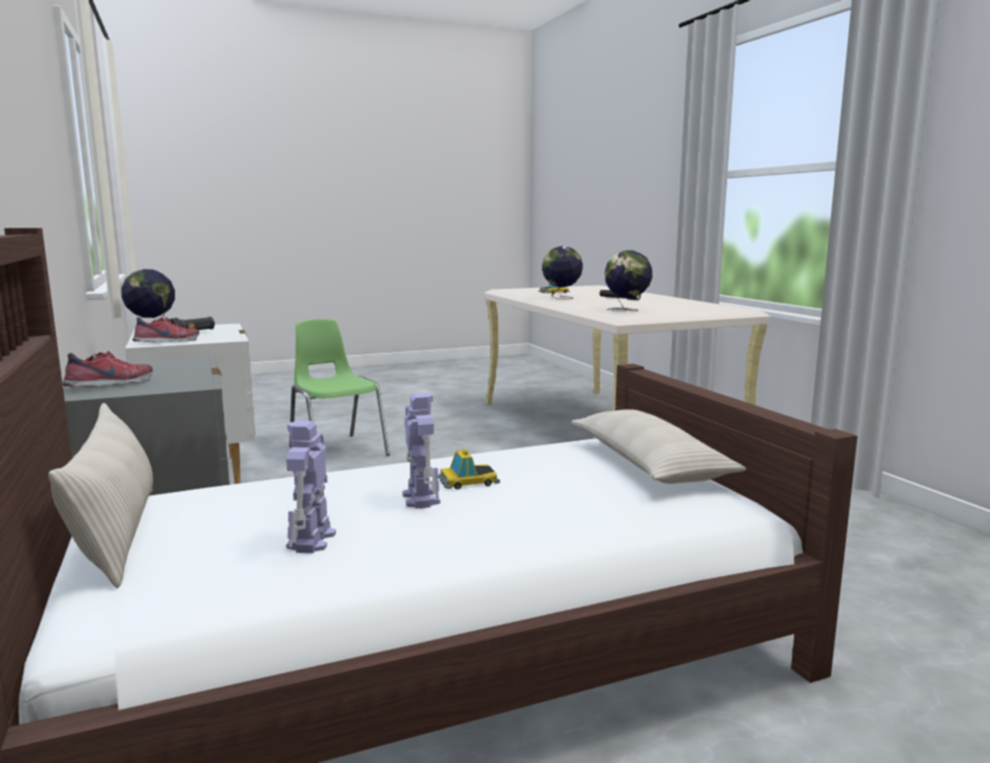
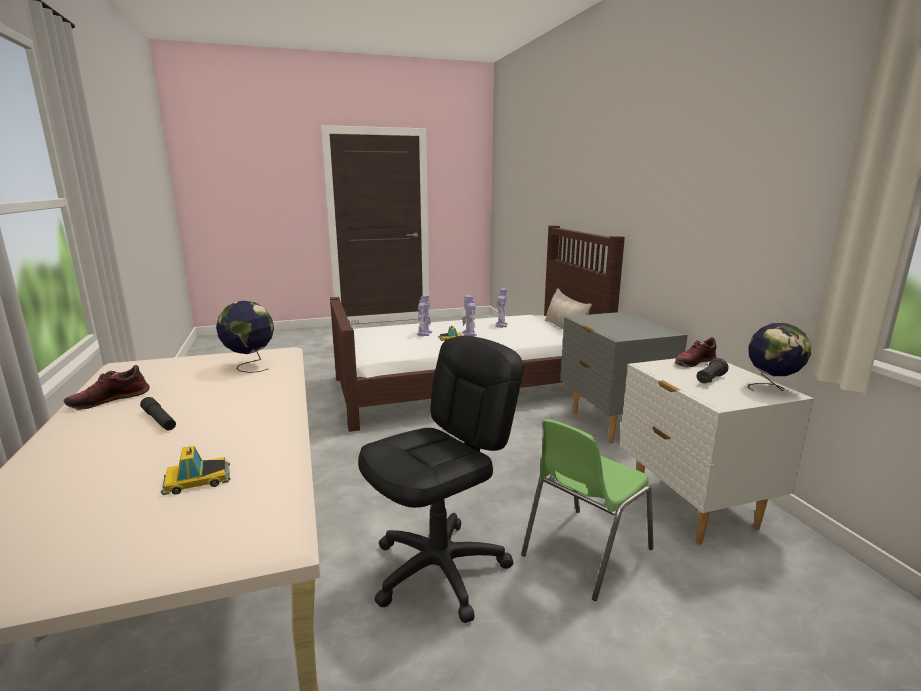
camera: 175 degrees left, 5 degrees up
shoe [63,351,153,387] -> shoe moved to [64,365,150,410]
green chair [289,319,390,456] -> green chair turned 75 degrees clockwise [521,419,654,601]
globe [542,246,583,299] -> none
beige pillow [571,409,746,484] -> none
none -> black office chair [358,336,524,623]
none -> toy robot [417,295,432,336]

